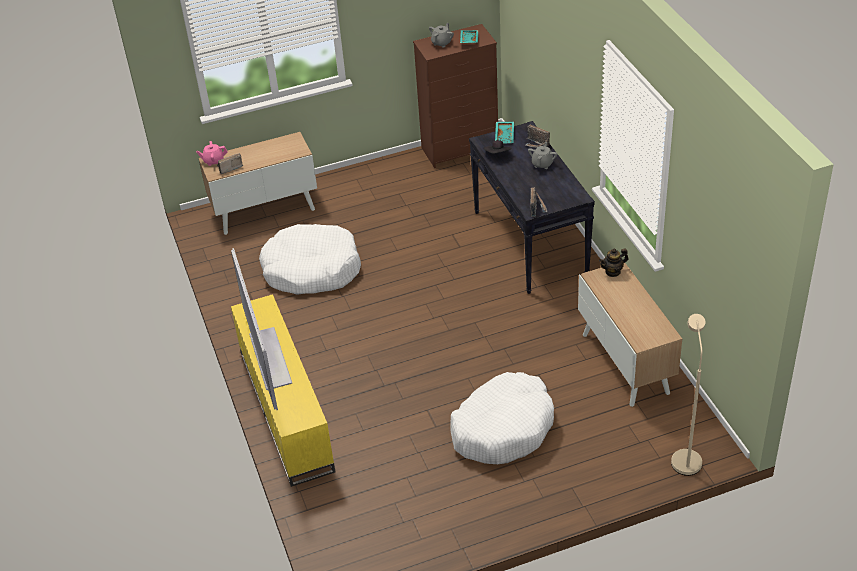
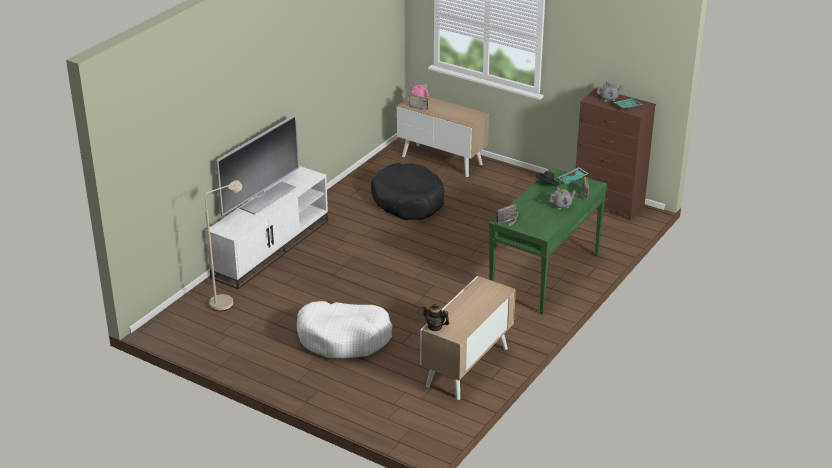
camera: 50 degrees right, 10 degrees down
yellow tv stand [231,294,335,487] -> white tv stand [206,166,328,289]
white dog bed [259,224,361,295] -> black dog bed [371,163,444,220]
black console table [469,121,595,294] -> green console table [489,167,607,314]
teapot [599,249,629,277] -> teapot moved to [422,304,449,331]
beige floor lamp [671,314,706,476] -> beige floor lamp moved to [205,180,242,311]

